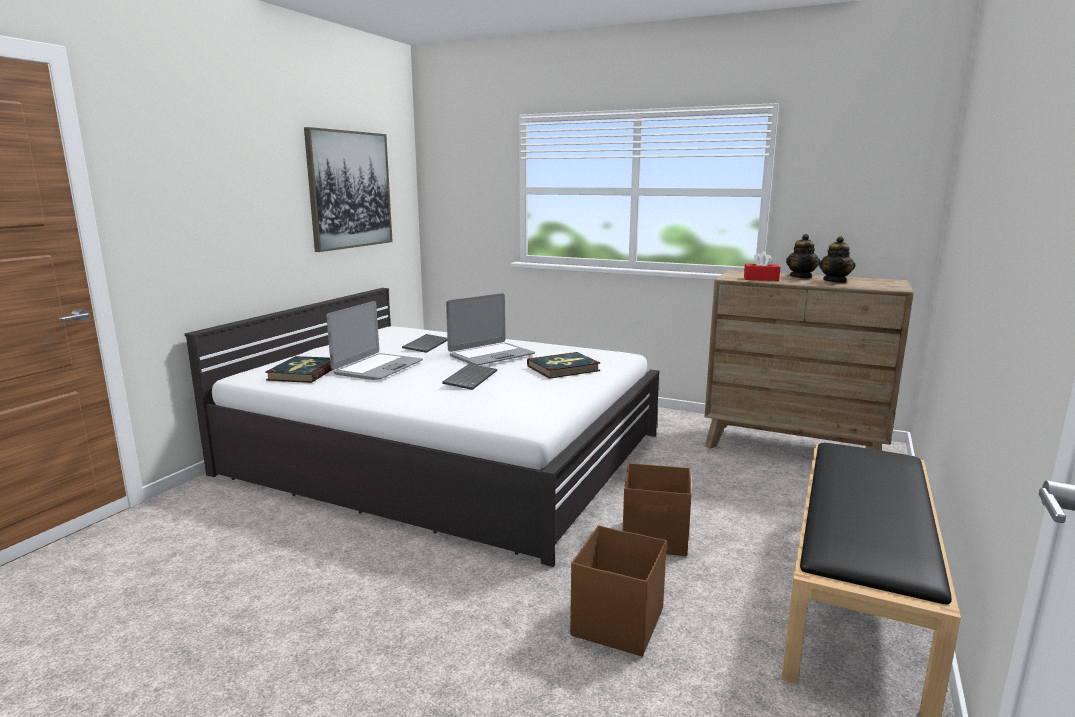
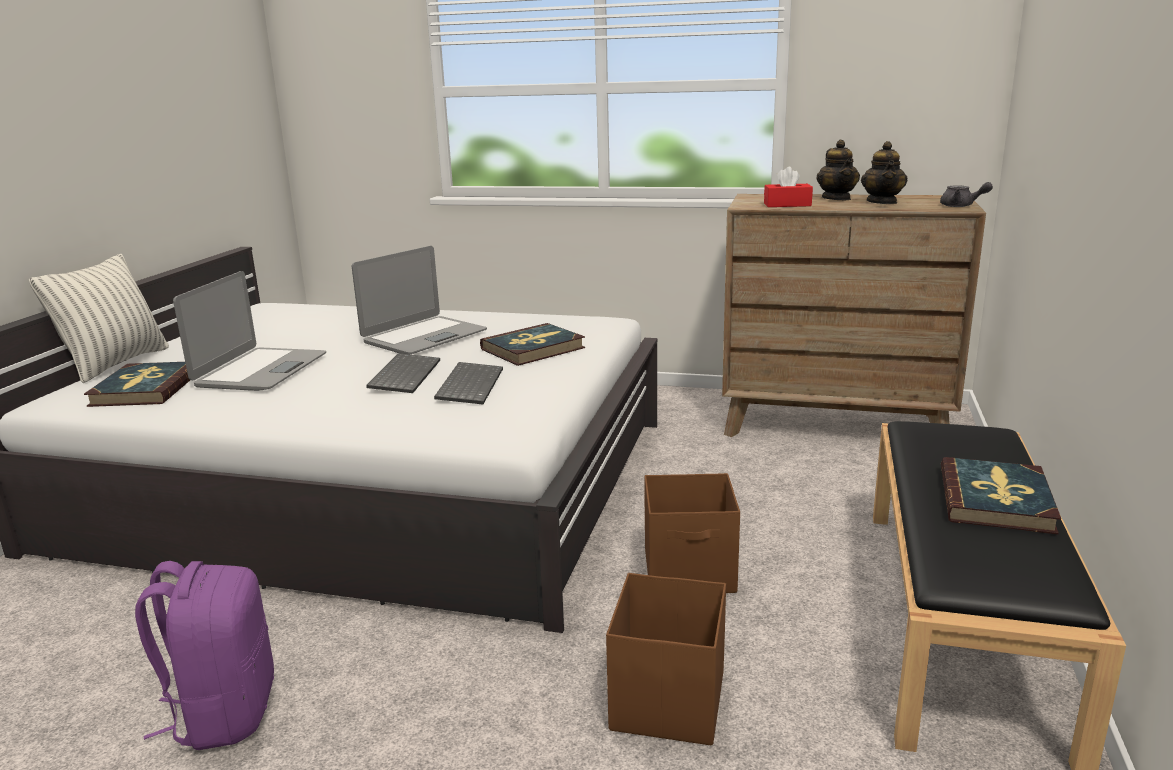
camera: 10 degrees left, 5 degrees up
picture [304,127,393,252] -> none
keyboard [402,334,447,353] -> keyboard moved to [434,362,503,404]
none -> pillow [29,254,169,383]
none -> purple backpack [135,561,274,750]
none -> grey teapot [940,182,993,207]
none -> book [941,457,1061,534]

